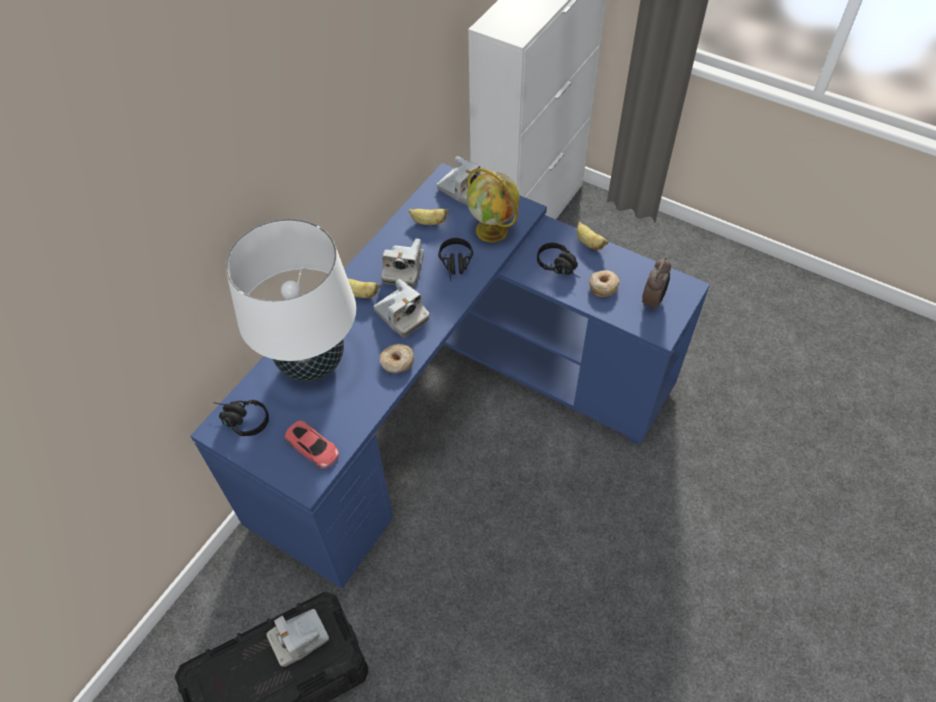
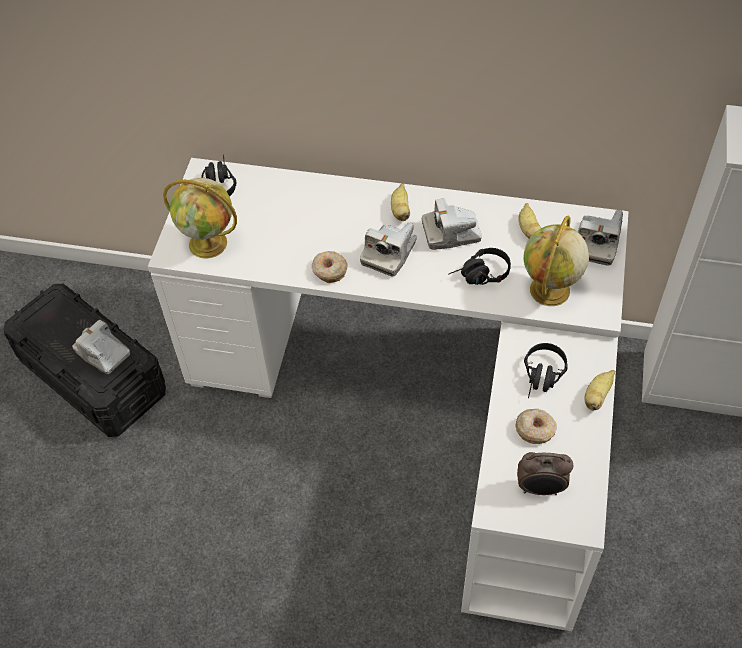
camera: 70 degrees right, 0 degrees up
blue desk [190,163,710,589] -> white desk [148,158,628,632]
white table lamp [226,219,356,382] -> none
red toy car [285,421,339,468] -> globe [163,178,237,258]

